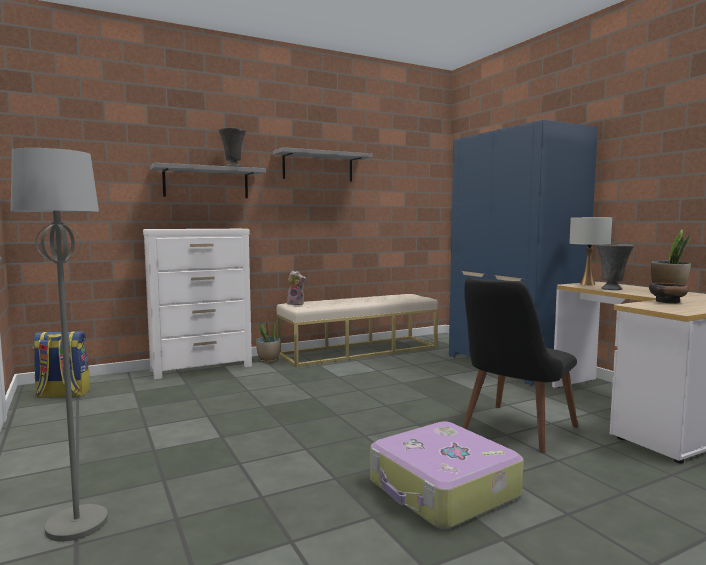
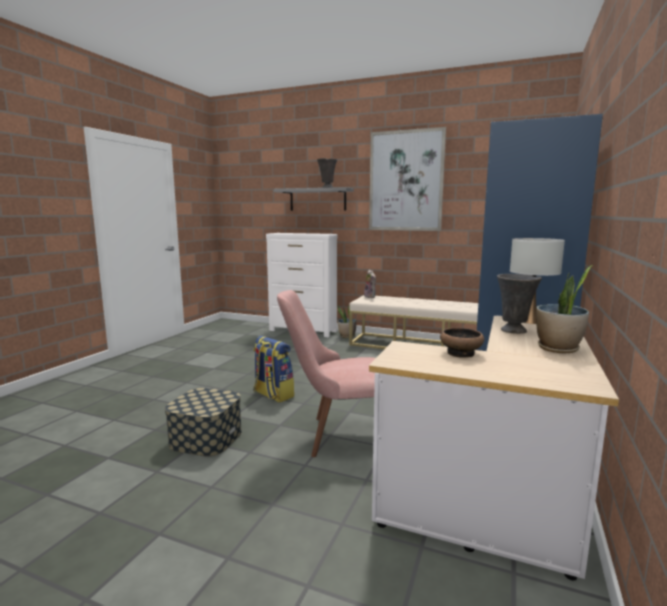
camera: 50 degrees right, 5 degrees up
grey floor lamp [11,148,108,541] -> none
backpack [33,331,90,398] -> backpack moved to [253,336,294,403]
grey shelf [273,147,373,182] -> picture [369,127,446,231]
suitcase [370,422,523,529] -> storage box [165,388,242,457]
black chair [462,277,578,453] -> pink chair [277,290,376,457]

